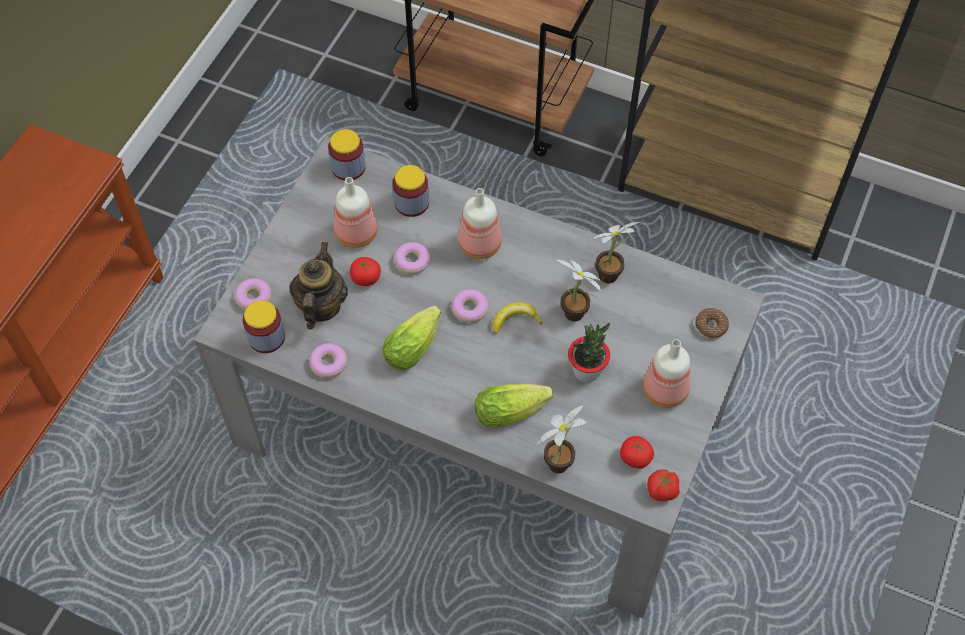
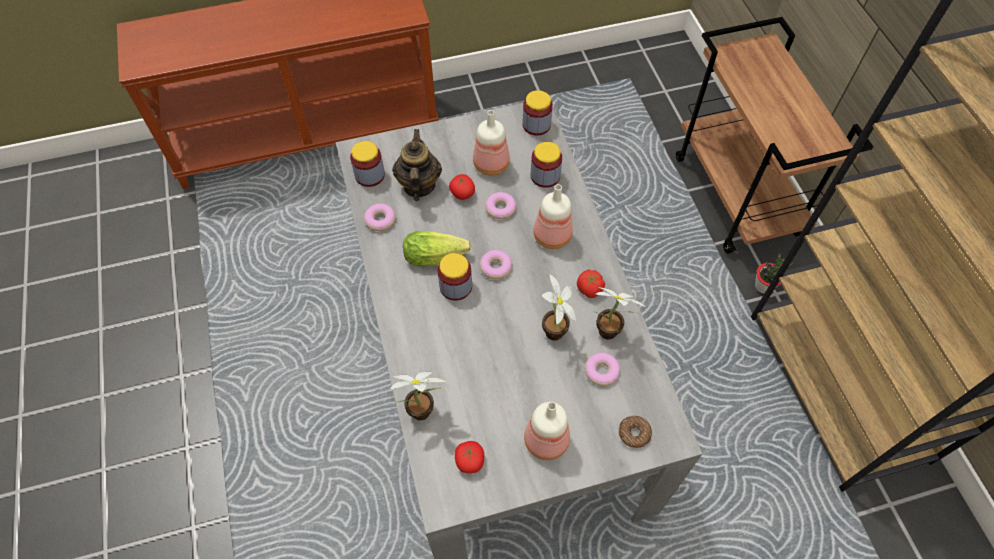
camera: 50 degrees right, 0 degrees up
donut [235,278,272,310] -> donut moved to [585,353,620,386]
teapot [289,242,348,330] -> teapot turned 60 degrees counterclockwise [392,129,442,201]
lettuce [475,384,553,428] -> none
banana [492,302,543,334] -> none
potted plant [568,323,610,383] -> potted plant moved to [755,254,793,294]
tomato [647,469,680,501] -> tomato moved to [577,270,605,298]
none -> jar [438,253,472,301]

